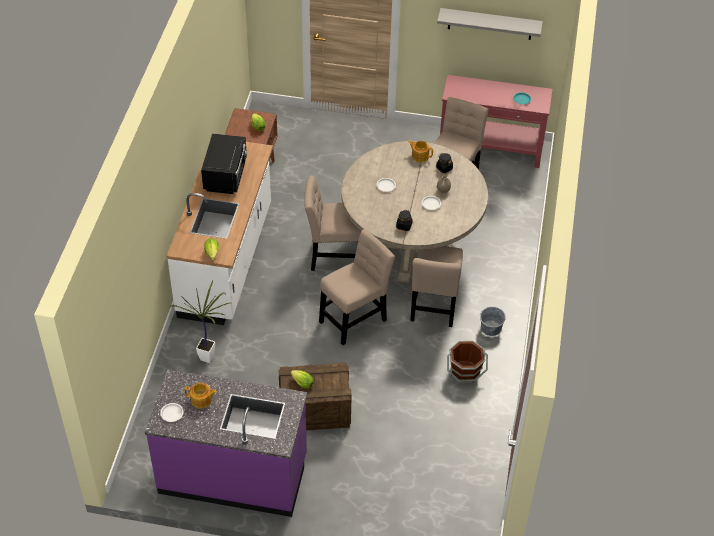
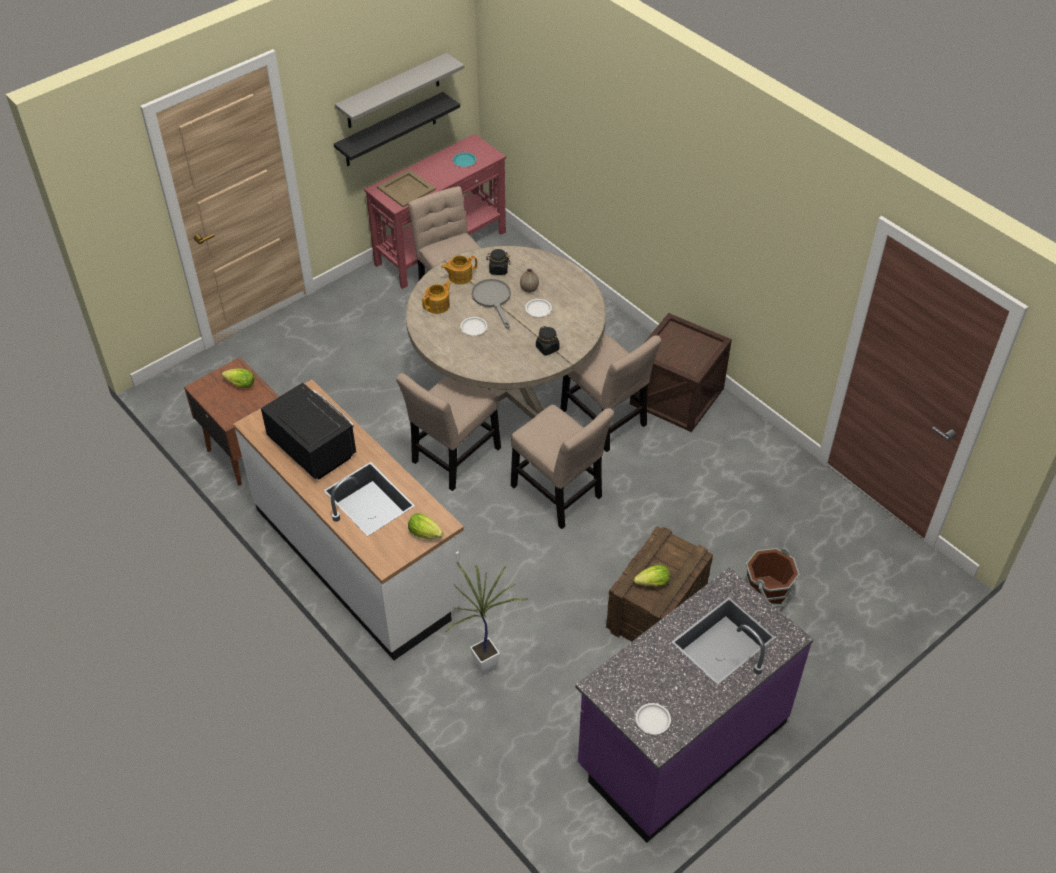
camera: 50 degrees left, 0 degrees up
teapot [185,383,217,409] -> teapot moved to [422,281,452,314]
beige chair [319,230,395,345] -> beige chair turned 135 degrees clockwise [511,405,614,529]
brown bucket [447,341,488,383] -> brown bucket moved to [746,548,800,608]
grey bucket [480,307,506,336] -> crate [630,313,732,432]
none -> black shelf [334,92,460,166]
none -> beige tray [377,169,436,208]
none -> grey frying pan [472,279,511,329]

